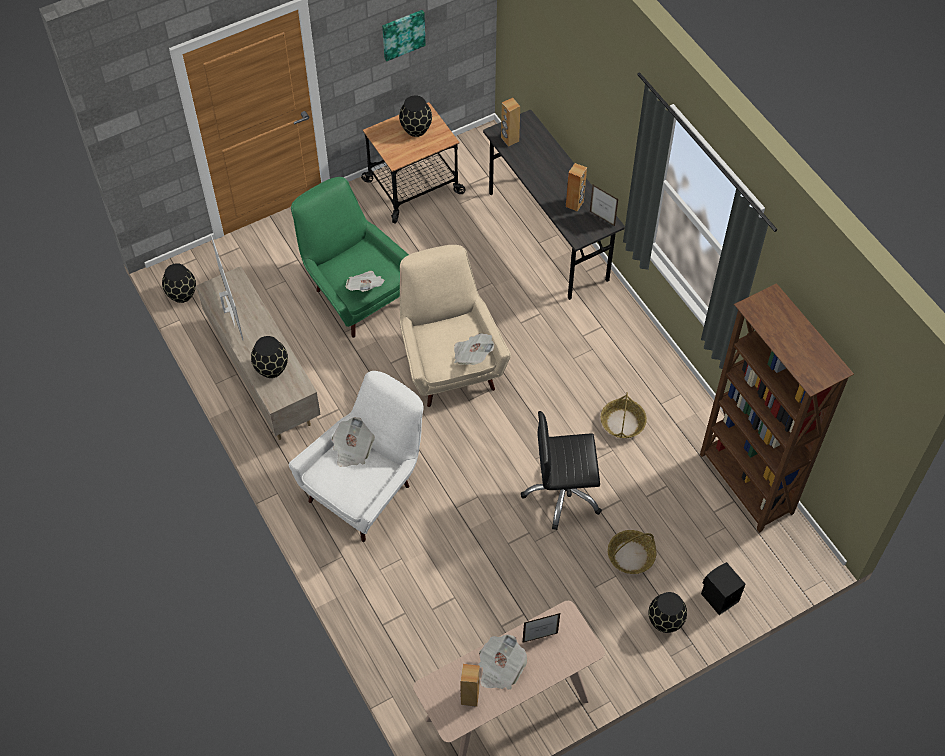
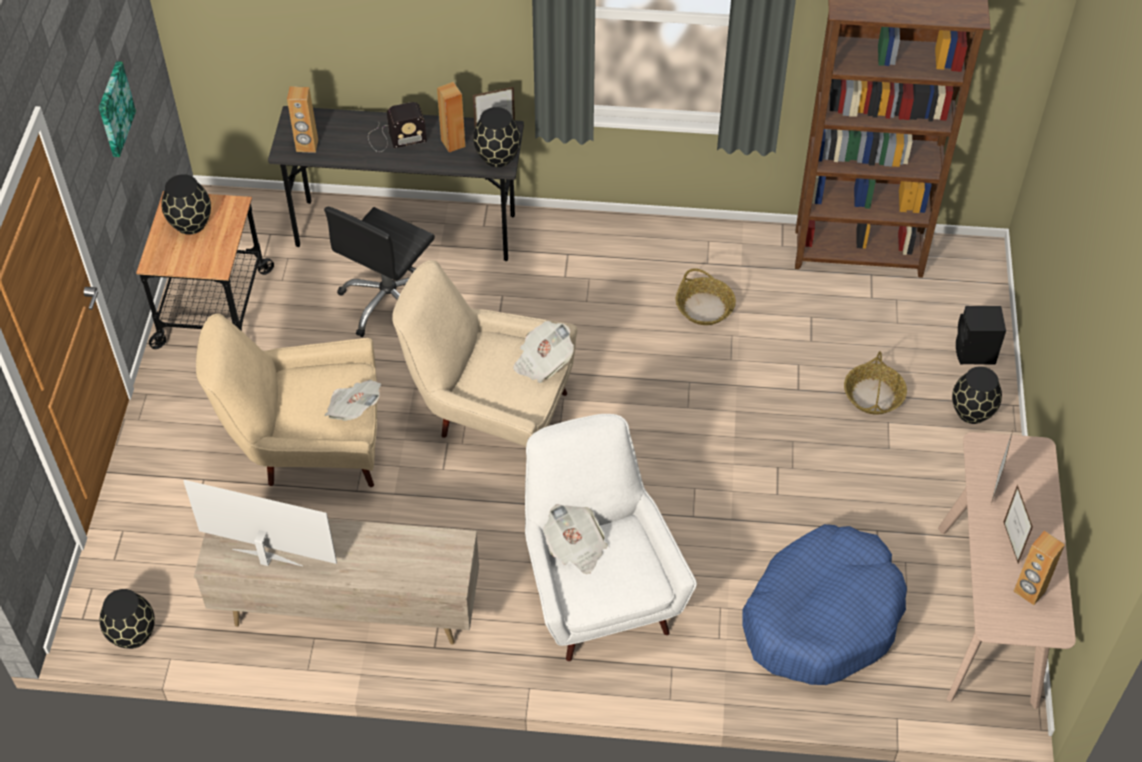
camera: 55 degrees left, 5 degrees down
black vase [251,336,288,378] -> black vase moved to [473,107,521,167]
green armchair [291,177,409,338] -> beige armchair [196,313,377,487]
newspaper [478,634,527,690] -> picture frame [1004,484,1033,563]
black office chair [521,411,602,530] -> black office chair moved to [324,207,435,337]
none -> radio [368,102,427,152]
none -> blue dog bed [742,524,907,685]

